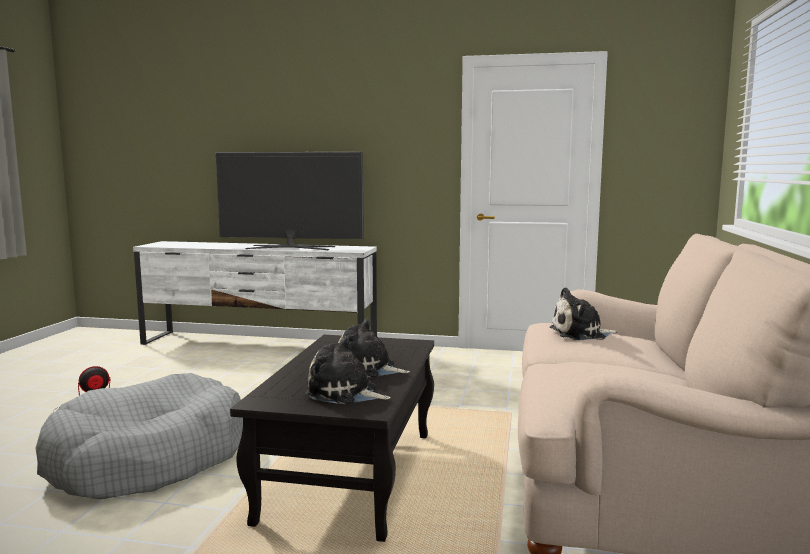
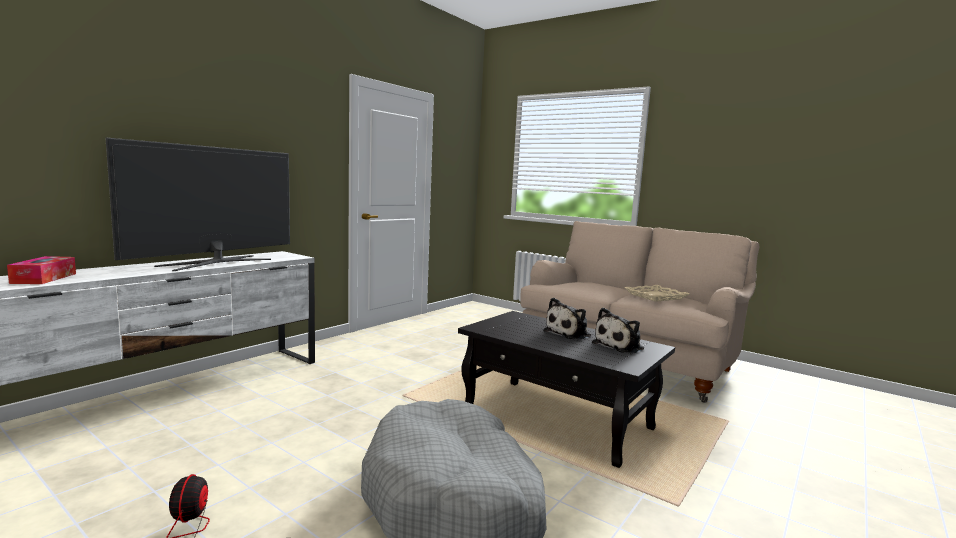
camera: 65 degrees left, 0 degrees up
plush toy [550,287,618,340] -> none
none -> tissue box [7,256,76,284]
none -> beige tray [624,285,689,302]

